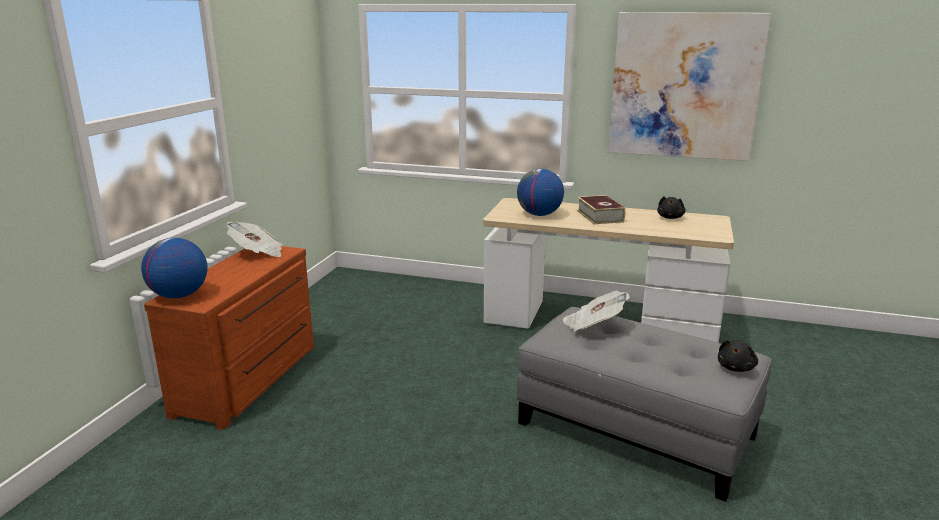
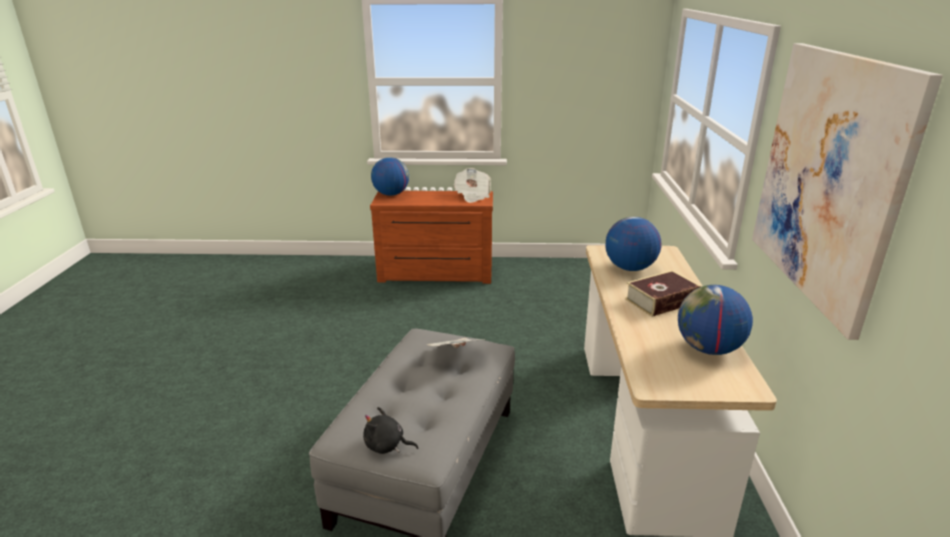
camera: 75 degrees right, 5 degrees up
black plush toy [657,196,686,219] -> globe [678,285,753,355]

